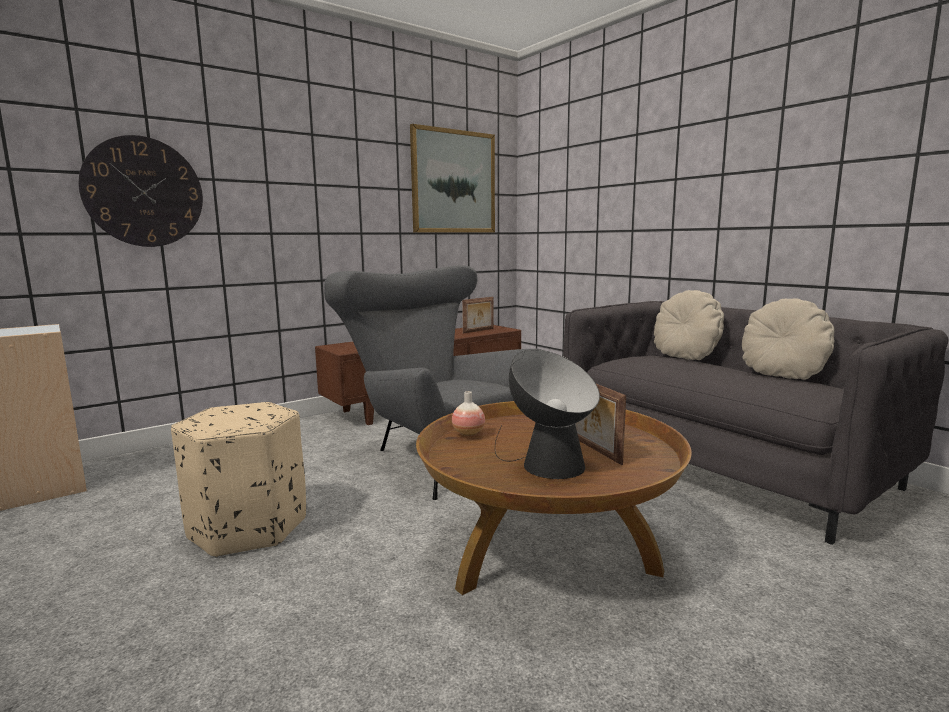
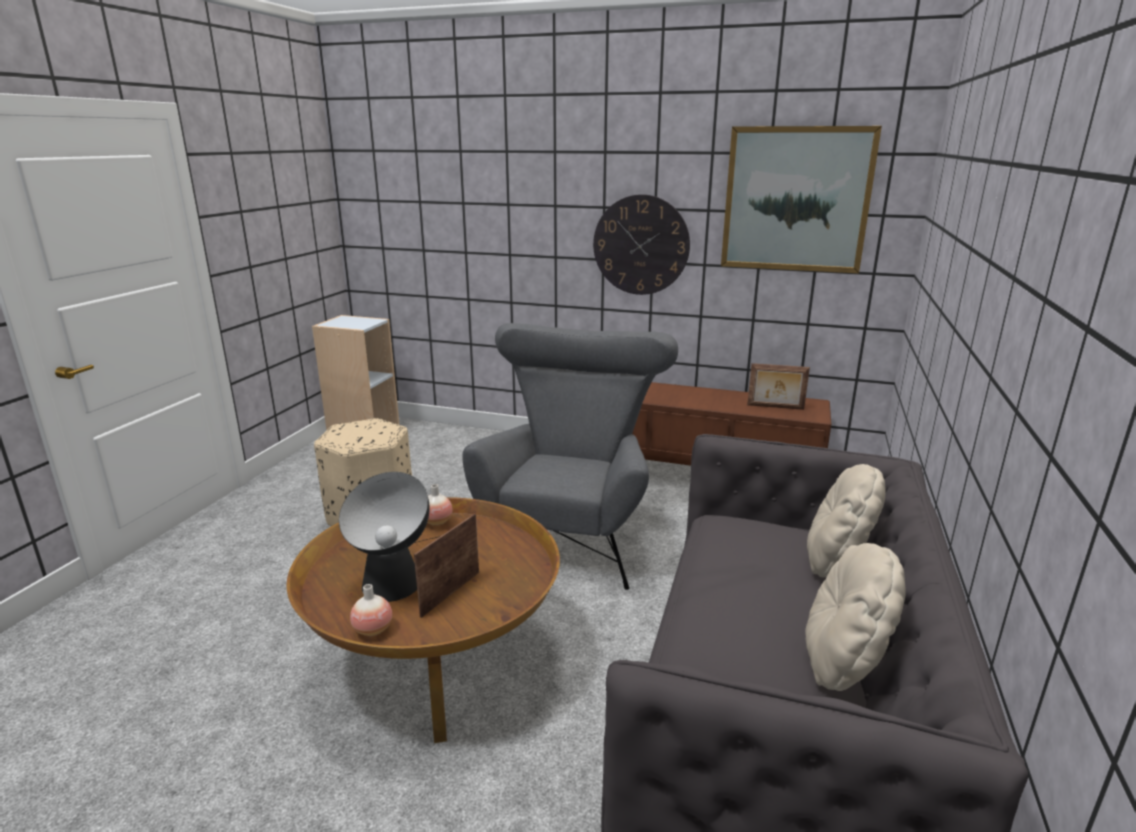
camera: 55 degrees right, 10 degrees up
wall clock [78,135,203,247] -> wall clock moved to [593,194,690,295]
none -> vase [350,584,392,636]

